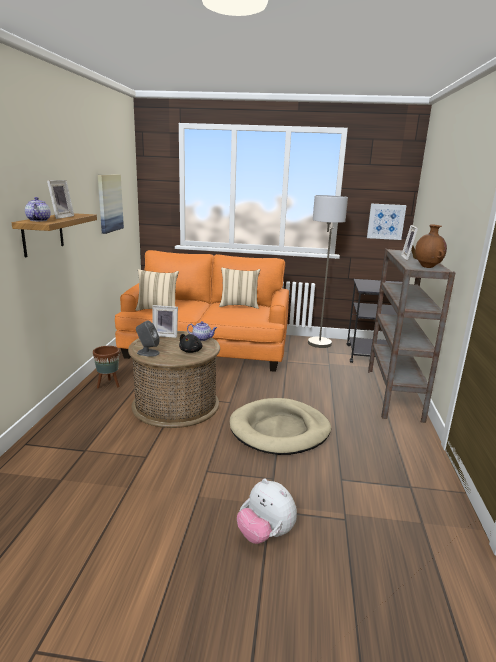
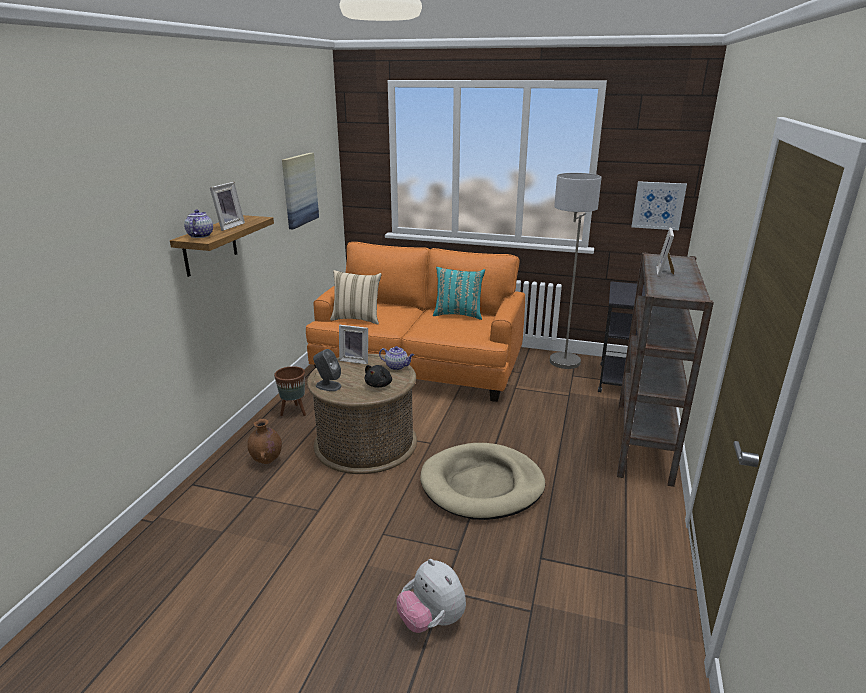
camera: 10 degrees right, 5 degrees up
beige pillow [219,268,260,309] -> turquoise pillow [433,267,485,320]
brown vase [415,225,447,268] -> brown vase moved to [247,419,282,464]

